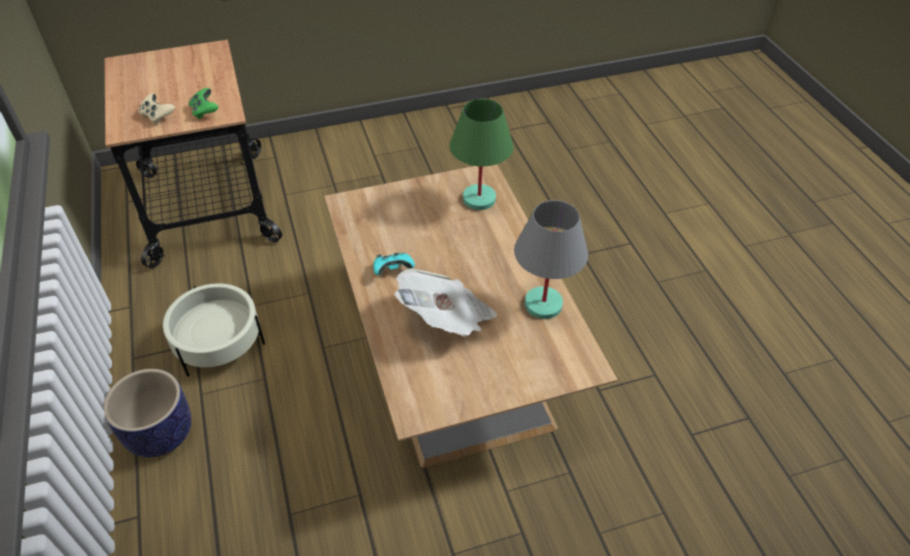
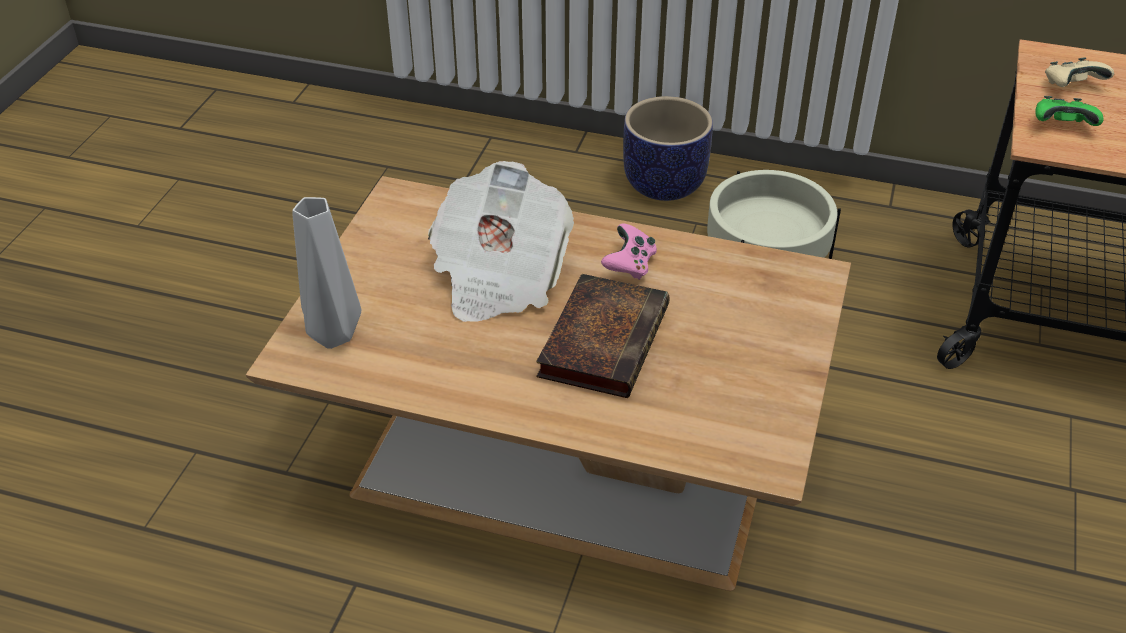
camera: 125 degrees right, 5 degrees down
turquoise game controller [373,253,415,275] -> pink game controller [601,224,657,280]
green table lamp [450,99,514,210] -> none
grey table lamp [514,200,588,319] -> none
none -> grey vase [292,197,361,349]
none -> book [536,274,670,398]

